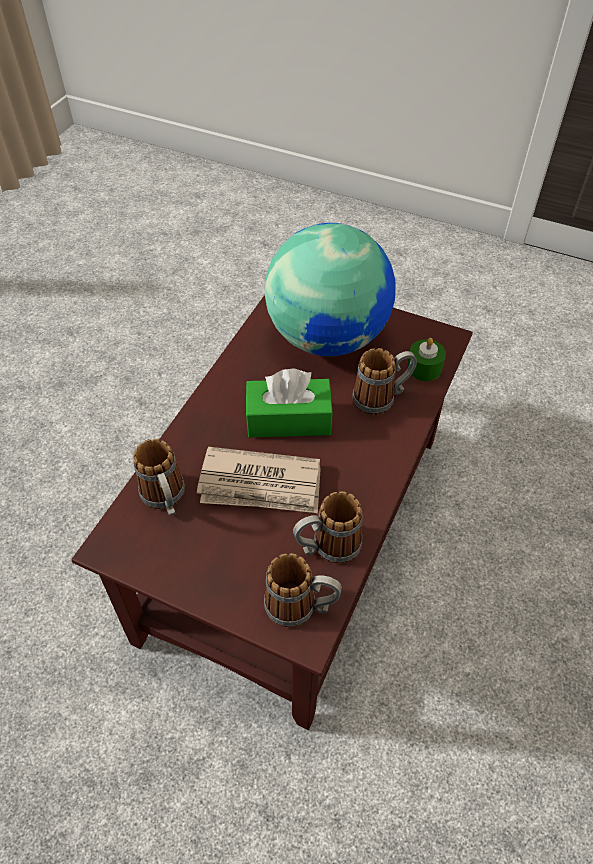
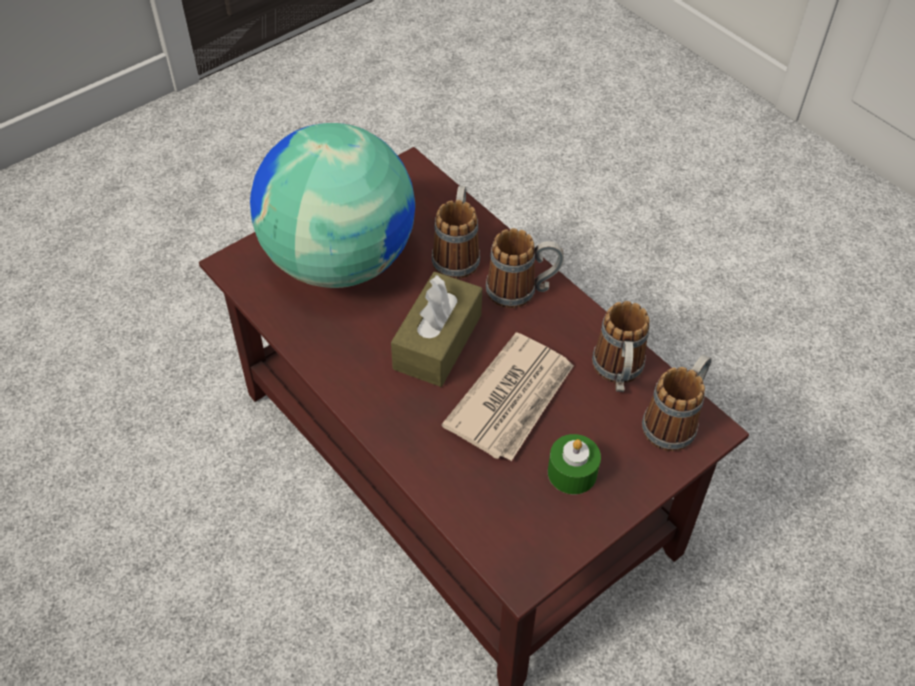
camera: 65 degrees left, 0 degrees up
mug [133,439,185,516] -> mug moved to [486,228,564,308]
green tissue box [246,369,333,437] -> brown tissue box [391,272,482,387]
green candle [407,338,446,381] -> green candle moved to [548,434,601,494]

